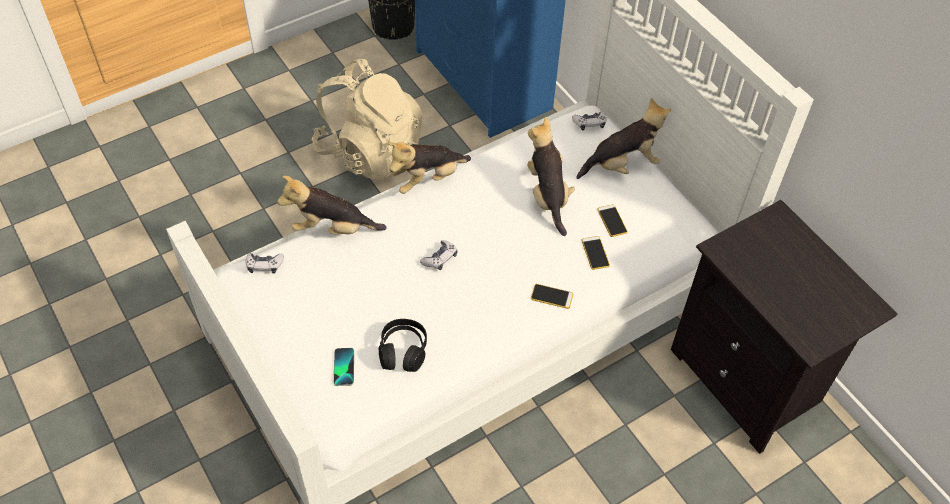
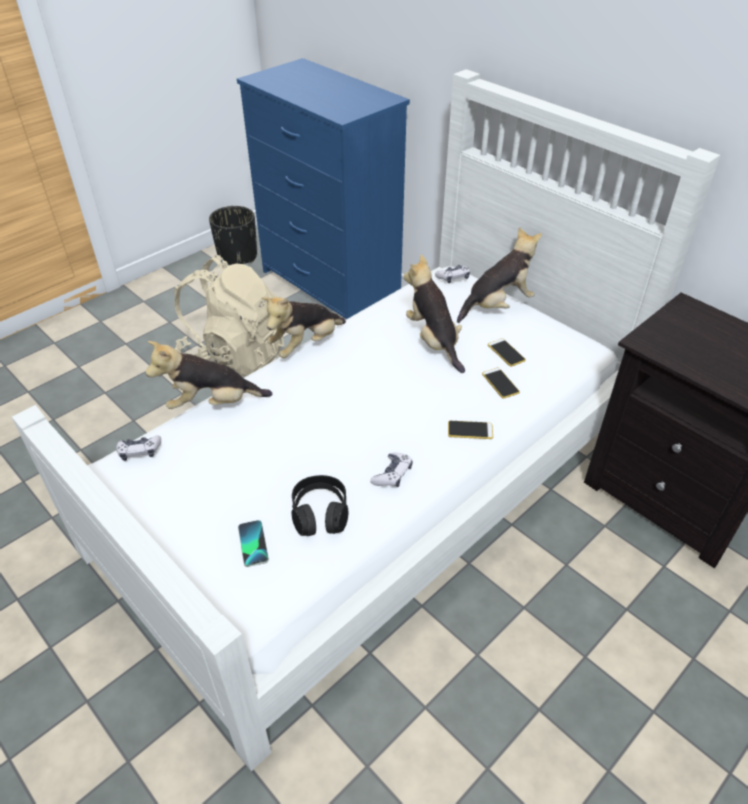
camera: 10 degrees left, 10 degrees down
game controller [420,240,458,270] -> game controller moved to [370,453,413,487]

